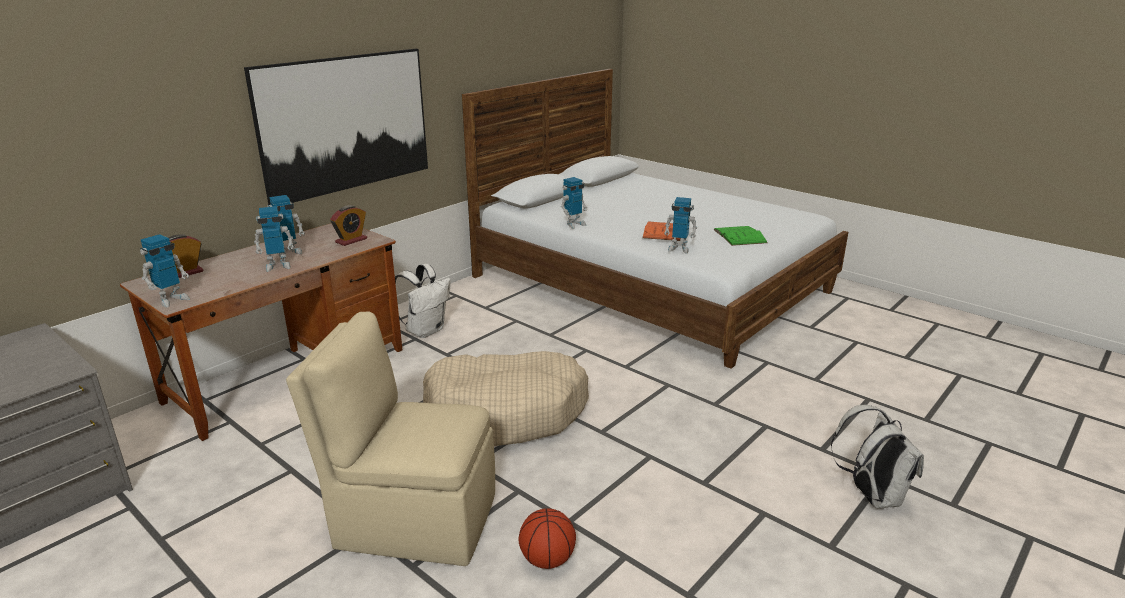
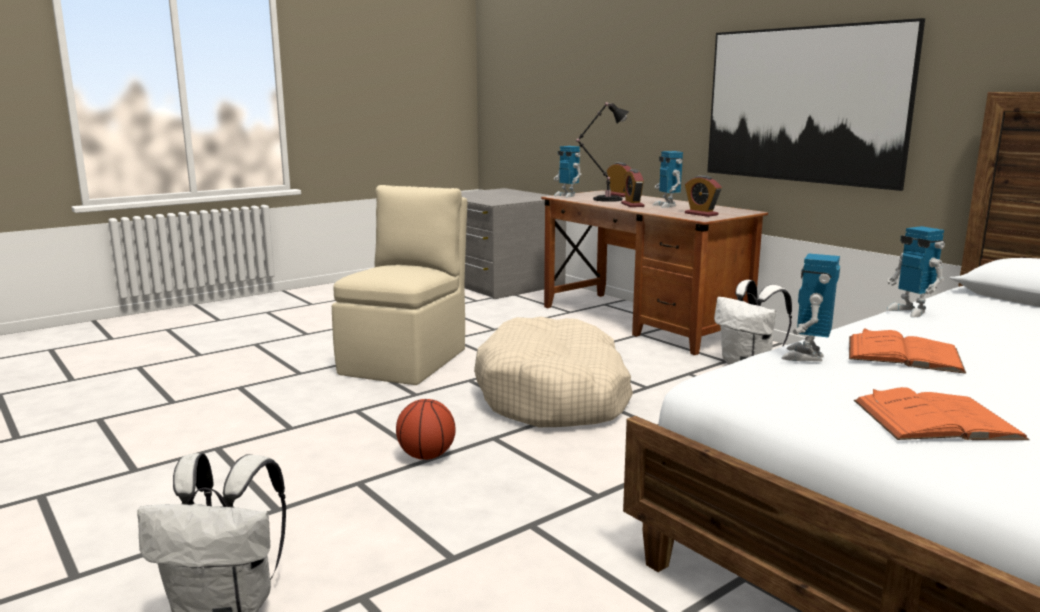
camera: 100 degrees right, 10 degrees down
toy robot [254,206,294,272] -> alarm clock [621,169,644,207]
basketball [518,508,576,569] -> basketball moved to [396,399,456,460]
green book [714,226,768,246] -> orange book [854,387,1030,440]
none -> black table lamp [575,102,629,202]

